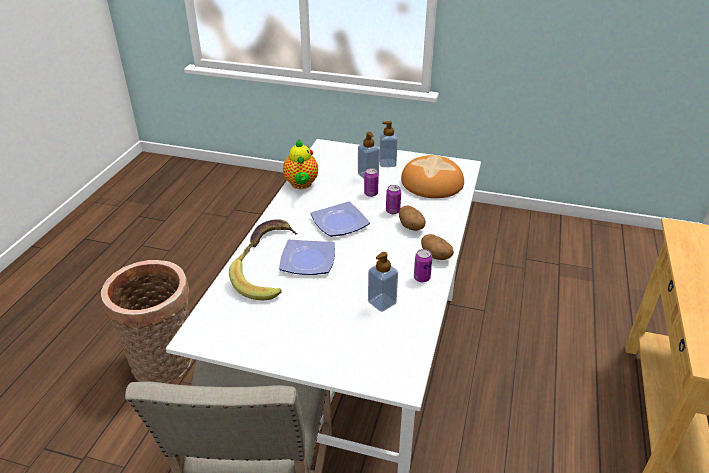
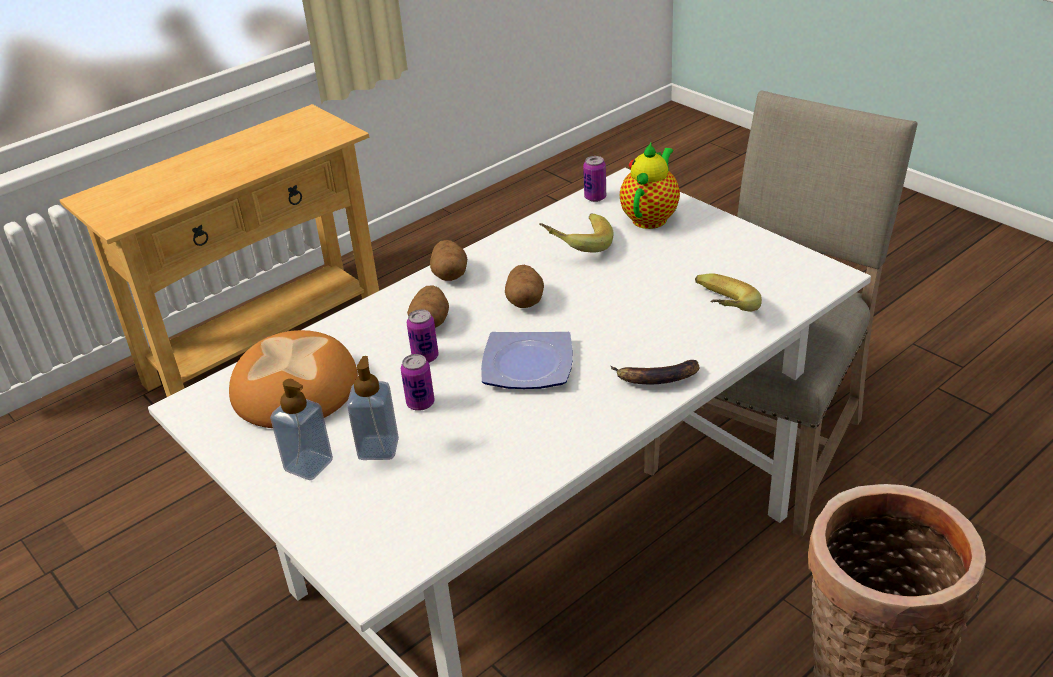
camera: 145 degrees left, 0 degrees up
plate [279,240,335,275] -> none
teapot [283,140,318,189] -> teapot moved to [620,143,680,229]
soap dispenser [368,252,398,312] -> banana [539,214,613,253]
can [414,249,432,282] -> can moved to [583,156,606,202]
none -> potato [505,265,544,308]

